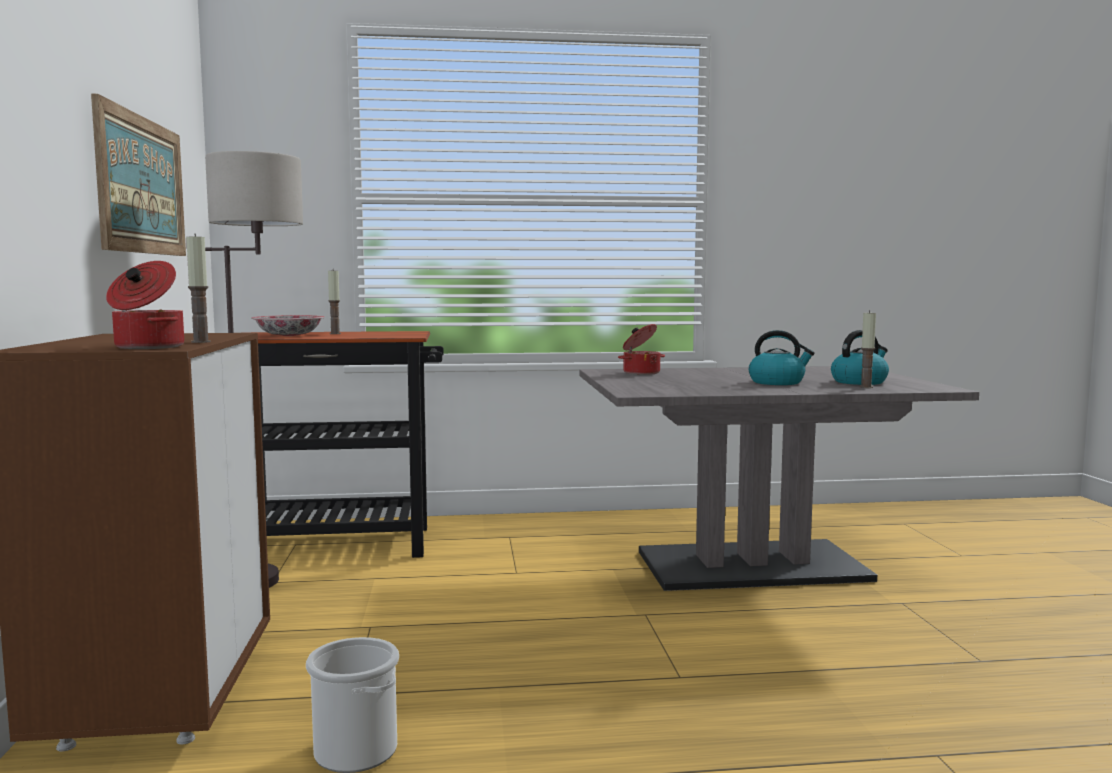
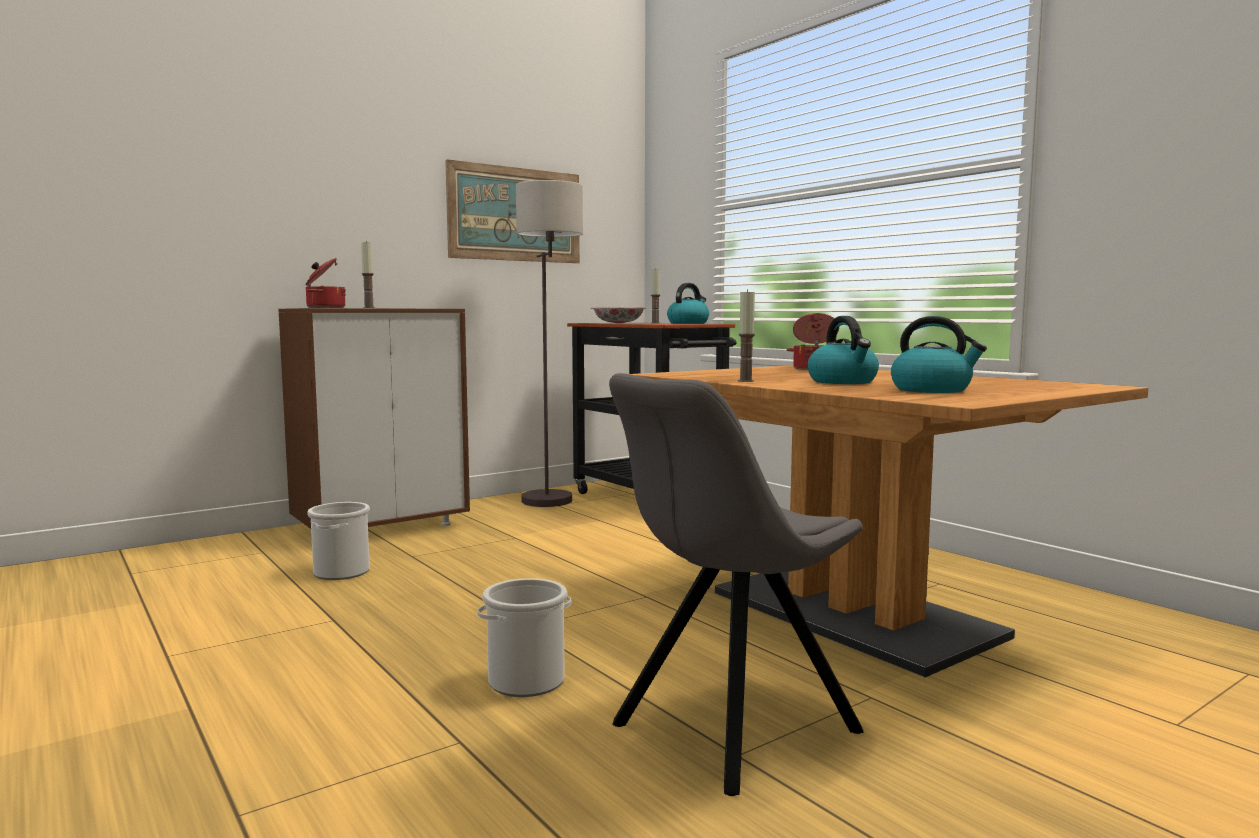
camera: 60 degrees right, 0 degrees up
grey dining table [580,366,979,591] -> brown dining table [630,365,1148,677]
candle [859,311,876,388] -> candle moved to [738,289,755,382]
none -> bucket [478,578,571,697]
none -> grey chair [609,373,864,796]
none -> kettle [667,283,709,324]

